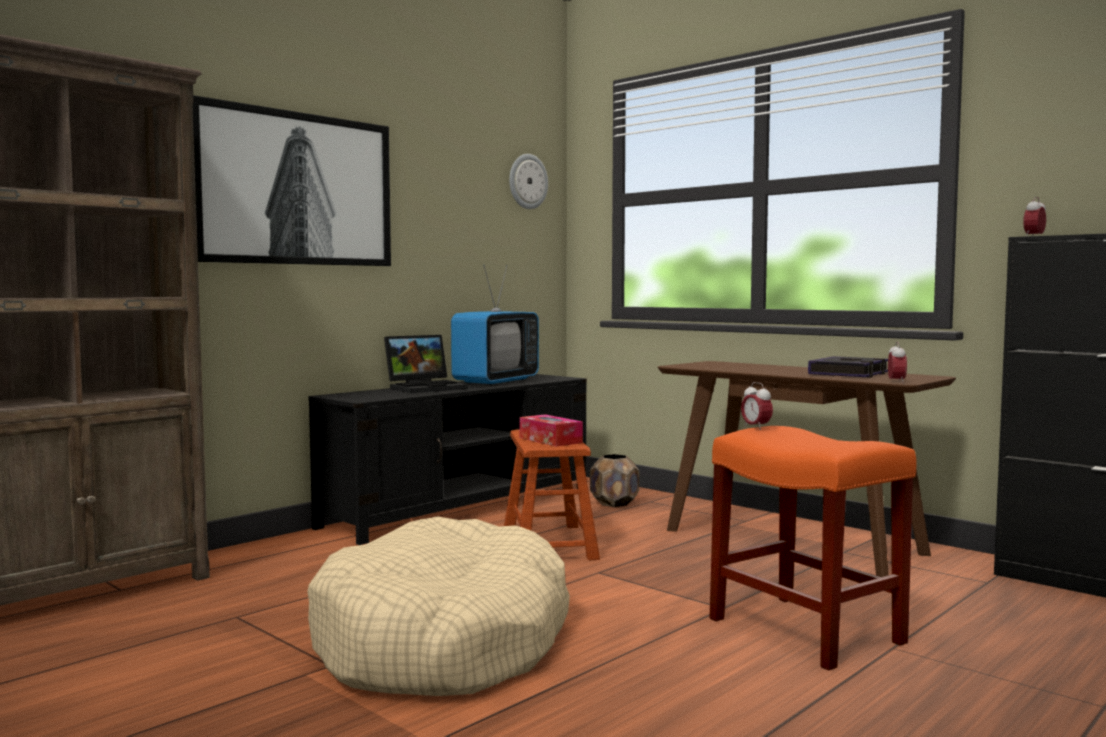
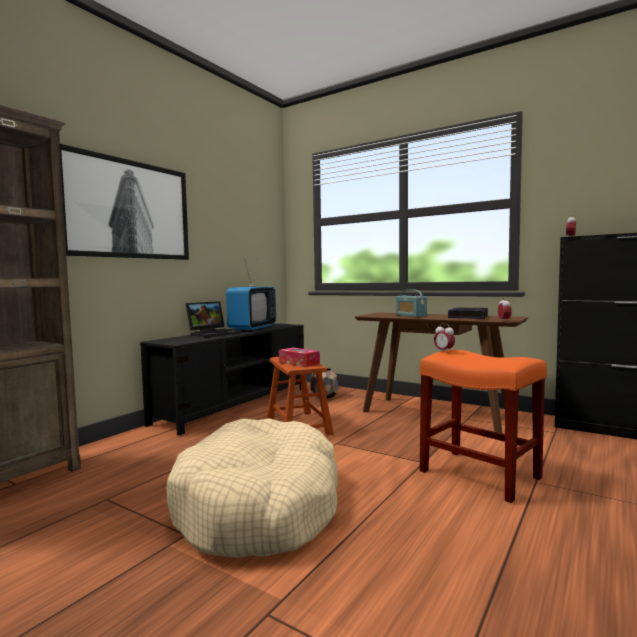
camera: 10 degrees left, 0 degrees up
wall clock [509,154,548,209] -> none
none -> radio [396,289,427,317]

